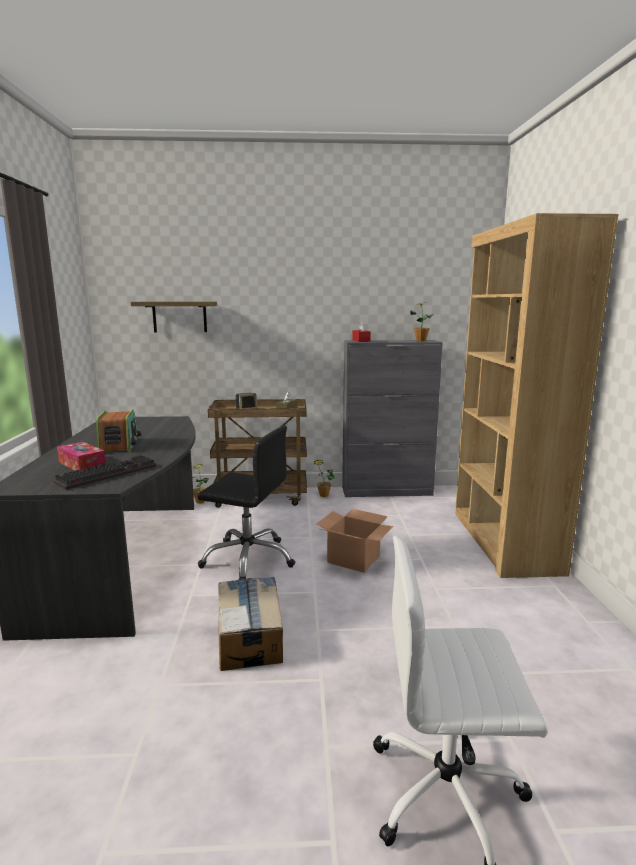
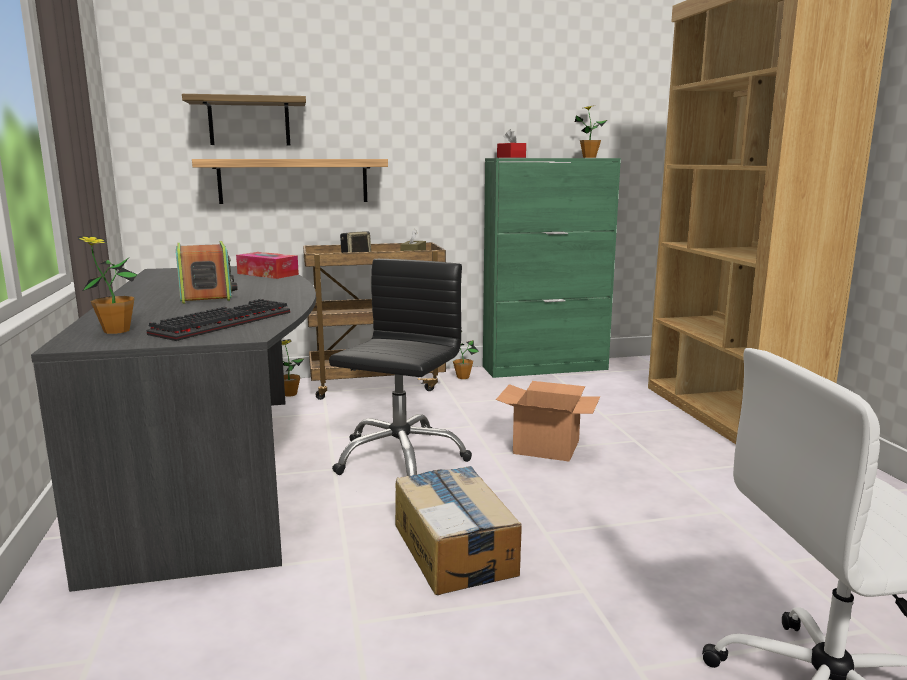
camera: 10 degrees left, 0 degrees up
tissue box [57,442,106,472] -> tissue box moved to [236,252,299,279]
black office chair [198,425,295,580] -> black office chair turned 75 degrees counterclockwise [329,259,472,476]
grey cabinet [342,340,443,497] -> green cabinet [483,158,621,378]
none -> potted plant [77,236,138,334]
none -> shelf [192,159,388,204]

